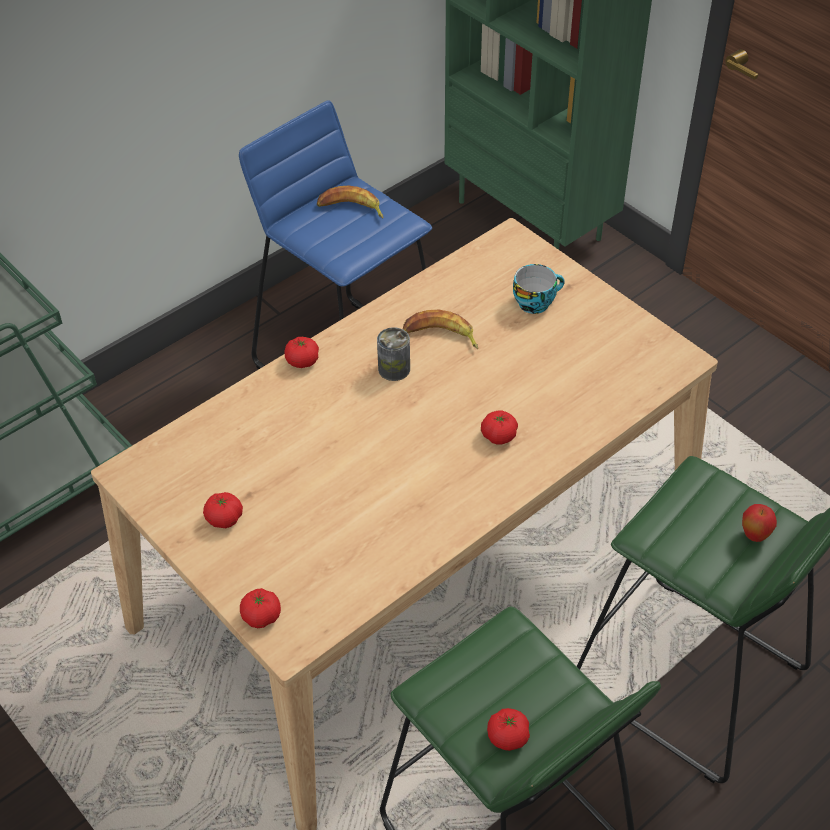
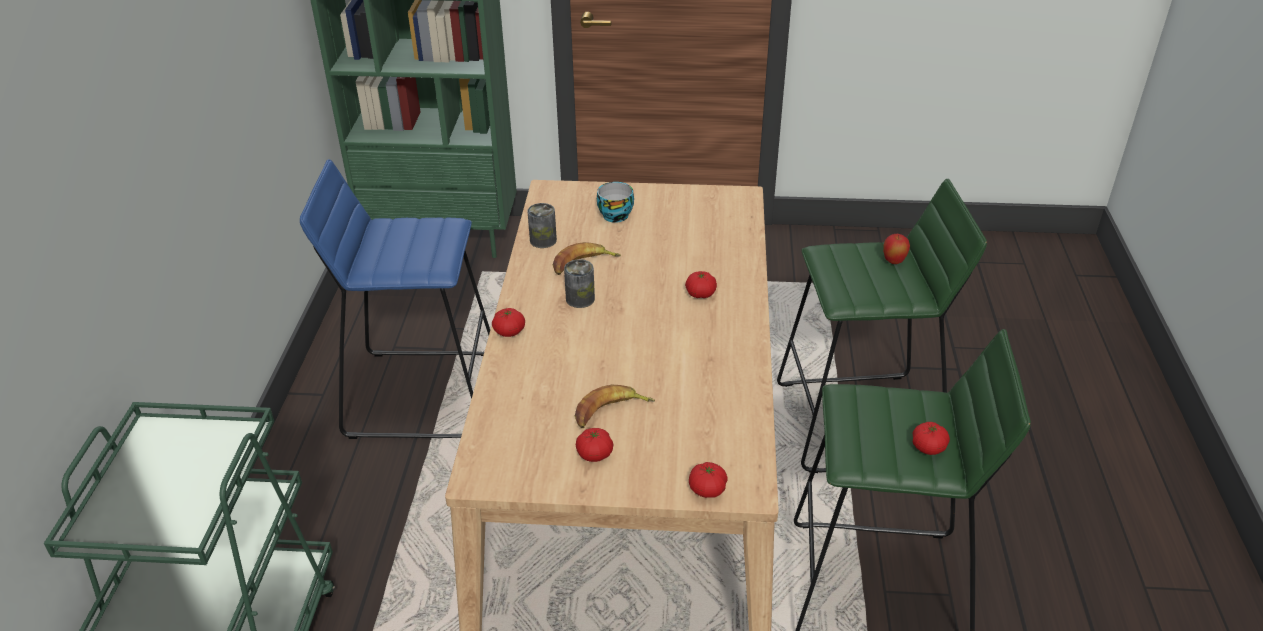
camera: 45 degrees left, 10 degrees down
banana [317,186,384,219] -> banana moved to [575,385,655,428]
none -> can [527,203,557,248]

